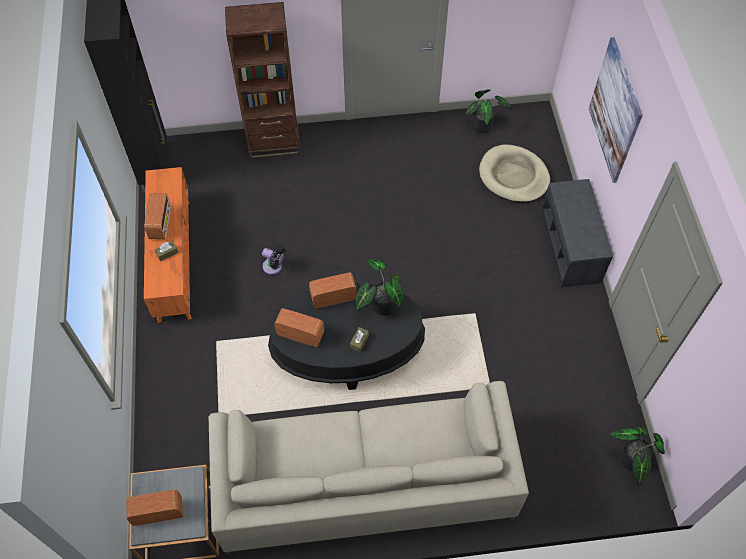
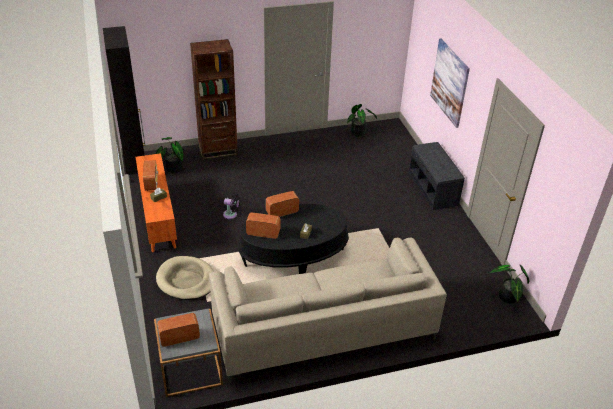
camera: 10 degrees left, 20 degrees down
potted plant [355,259,403,316] -> potted plant moved to [156,137,184,173]
beige dog bed [479,144,550,202] -> beige dog bed moved to [156,256,215,300]

